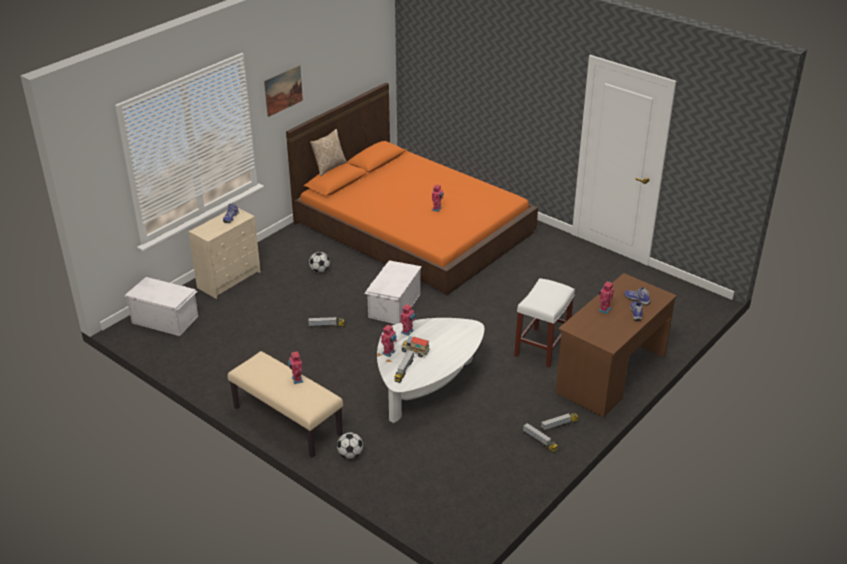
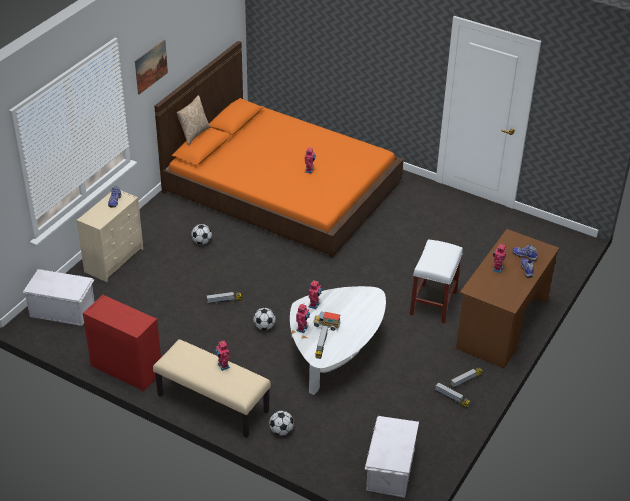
camera: 10 degrees left, 5 degrees up
white storage box [364,260,422,324] -> white storage box moved to [365,416,419,498]
none -> red dresser [83,294,161,392]
none -> football [253,308,276,330]

